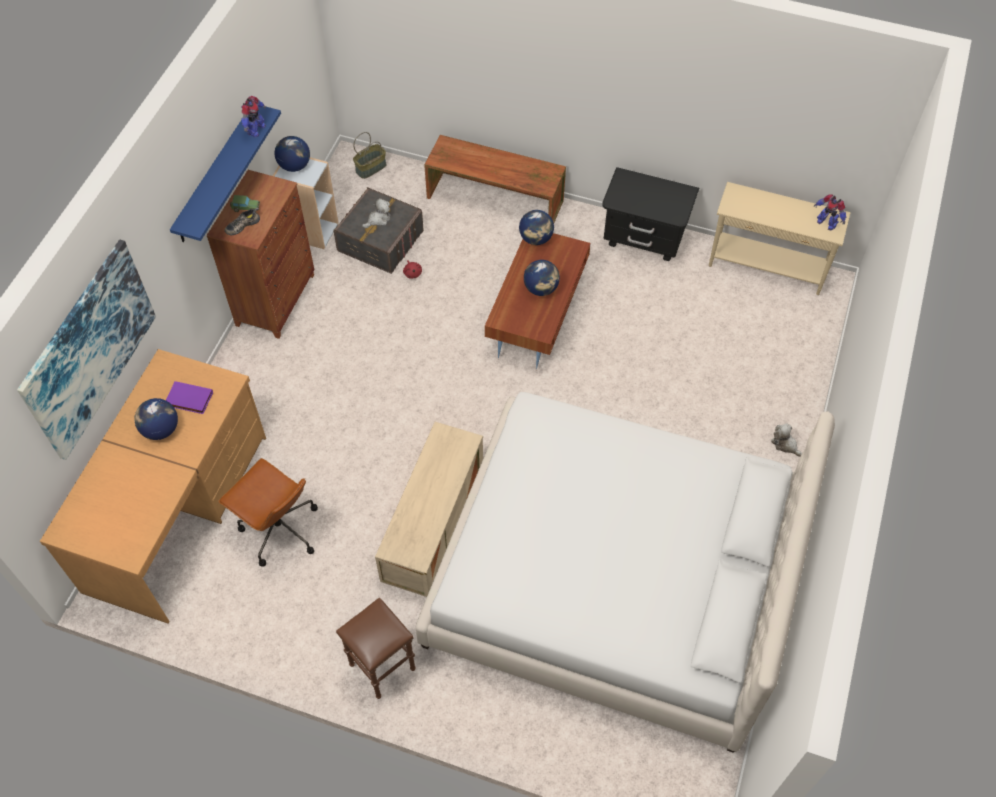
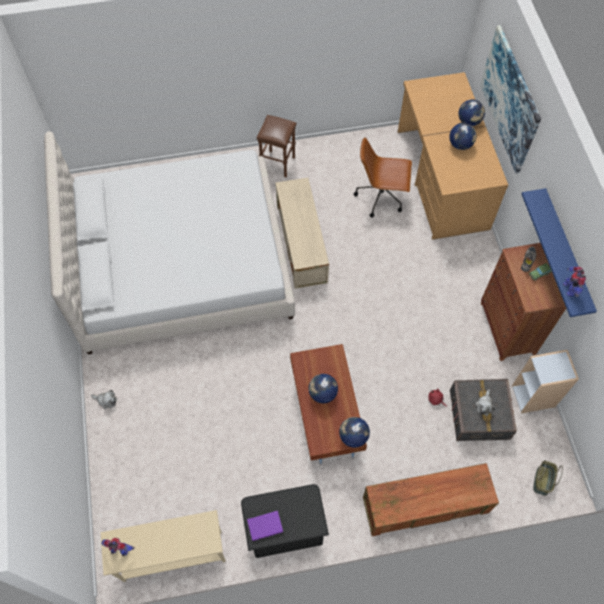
camera: 150 degrees right, 5 degrees up
purple book [166,381,213,414] -> purple book moved to [247,511,283,541]
globe [274,136,310,172] -> globe moved to [458,100,485,126]

